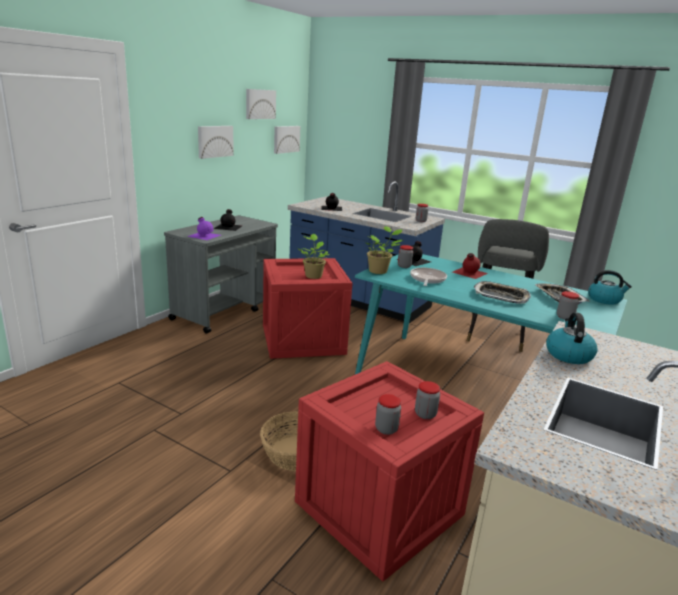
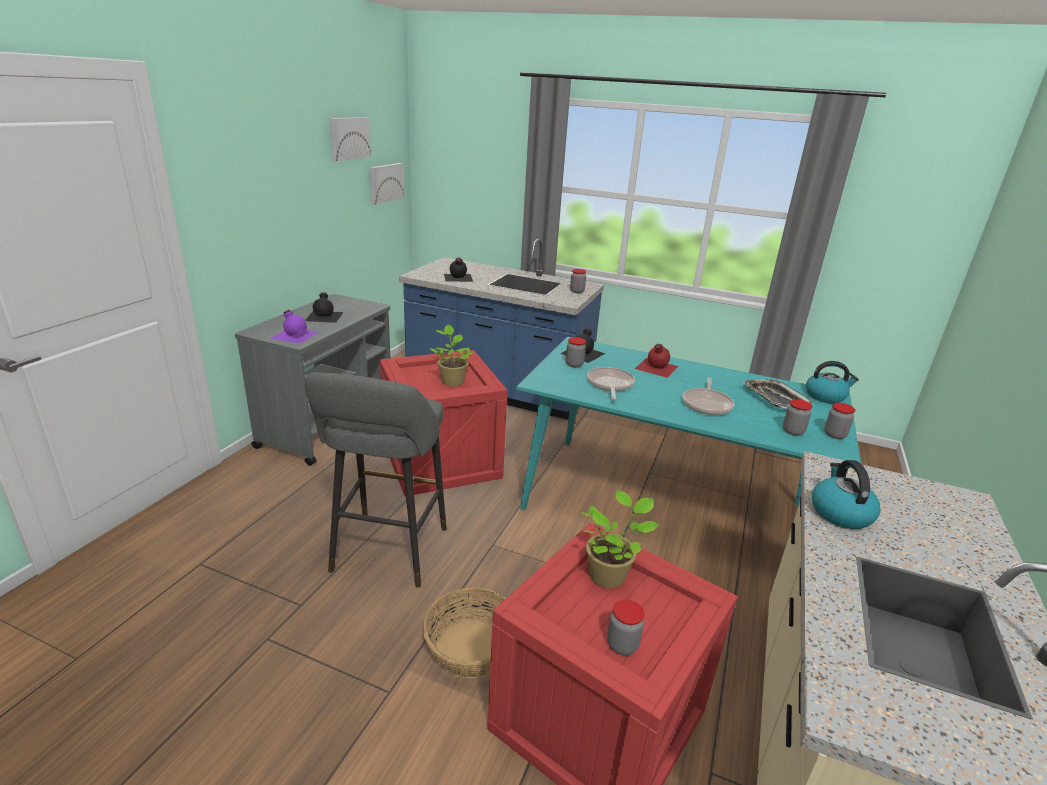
camera: 10 degrees left, 5 degrees up
picture [198,126,234,159] -> none
potted plant [366,226,403,274] -> potted plant moved to [581,490,659,588]
jar [415,381,440,419] -> jar moved to [824,403,855,439]
grey stool [467,219,549,352] -> grey stool moved to [305,372,447,588]
tray [474,281,531,304] -> frying pan [683,377,735,415]

